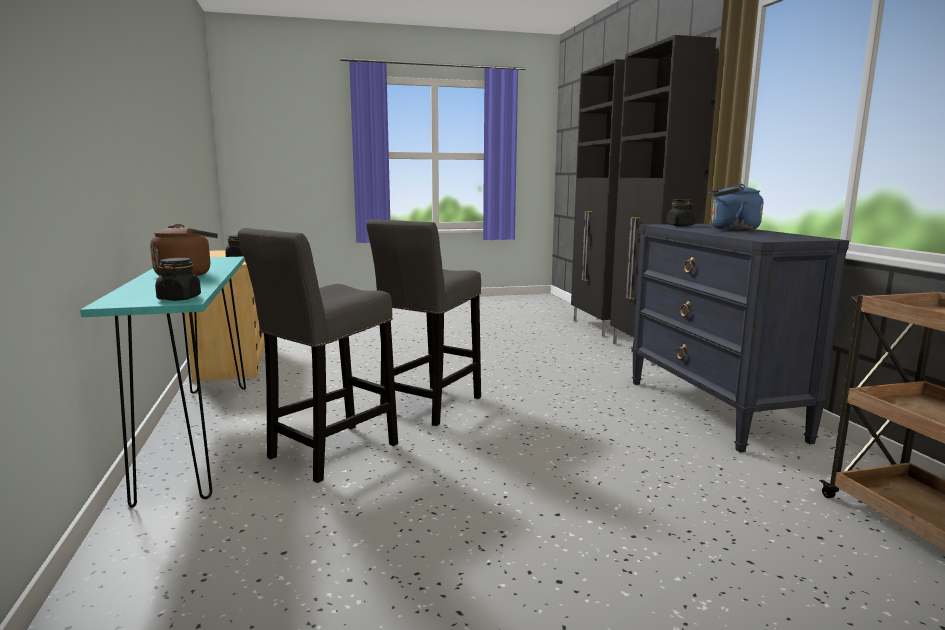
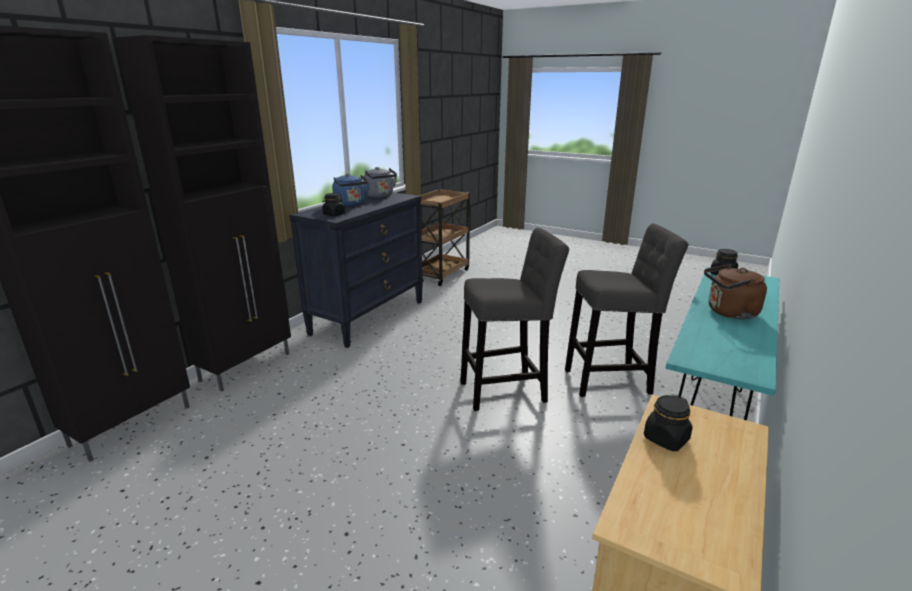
camera: 135 degrees left, 10 degrees up
none -> grey kettle [363,167,397,198]

